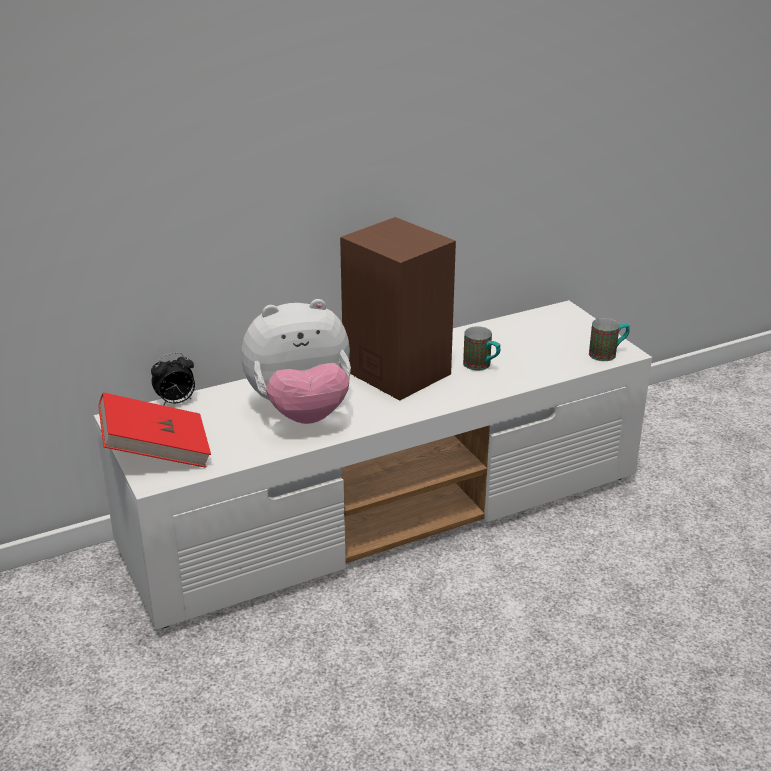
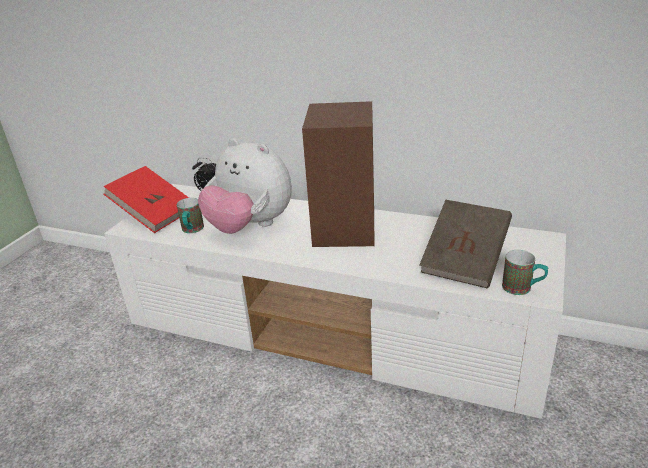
camera: 50 degrees right, 0 degrees up
mug [463,326,500,370] -> mug moved to [177,198,204,233]
none -> brown book [419,200,512,288]

